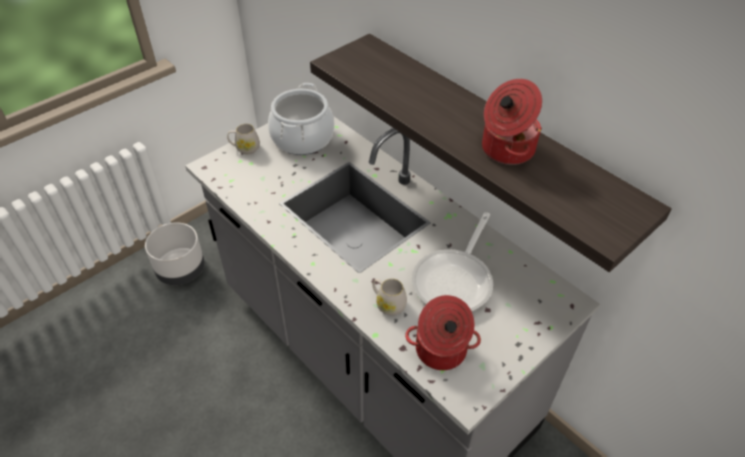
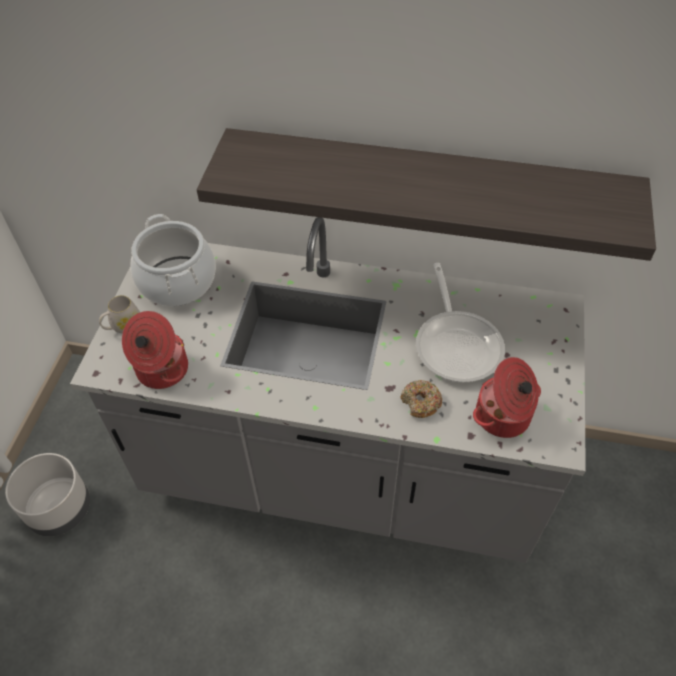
camera: 35 degrees left, 5 degrees up
white mug [372,279,407,316] -> donut [400,380,442,418]
cooking pot [482,79,542,165] -> cooking pot moved to [122,311,188,389]

